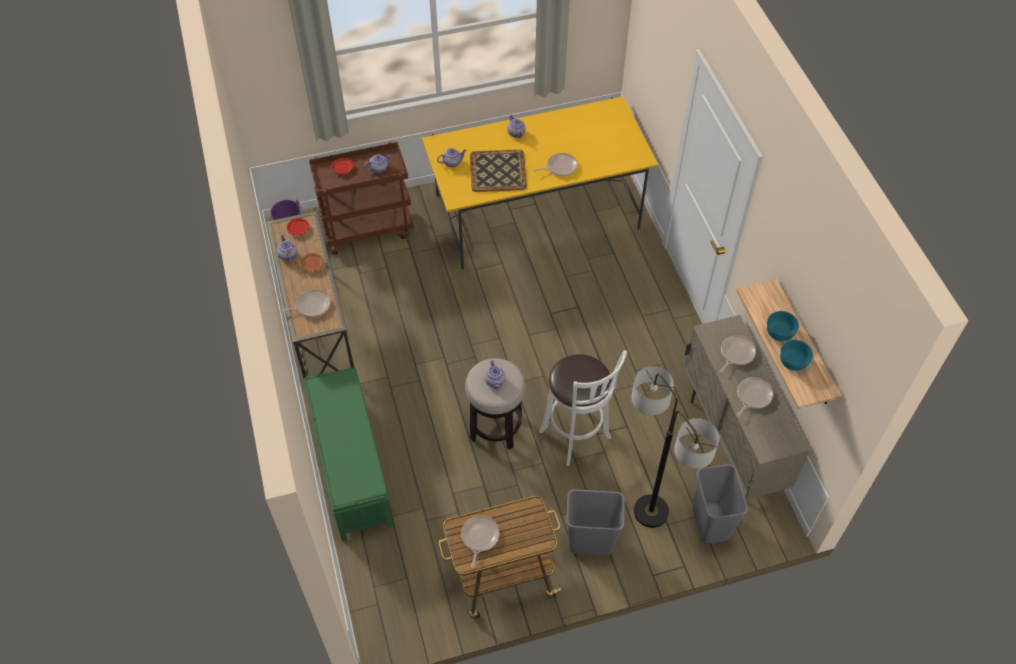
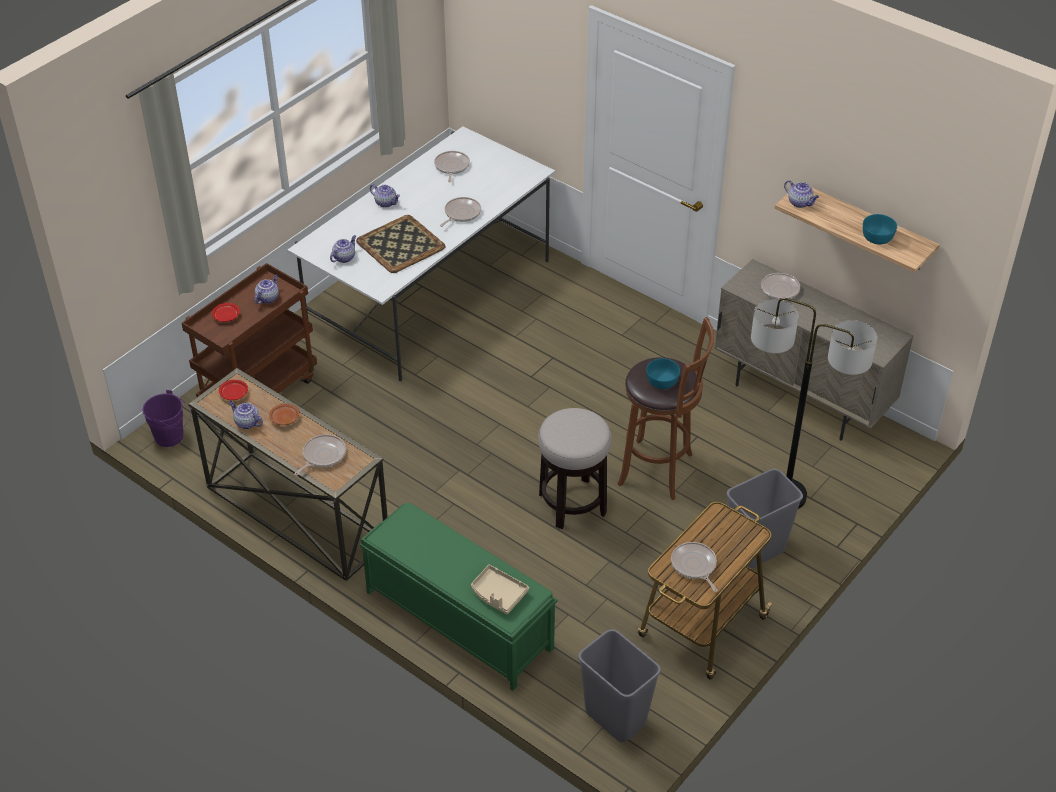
camera: 35 degrees left, 10 degrees down
yellow dining table [422,96,658,269] -> white dining table [287,126,555,381]
teapot [484,360,506,389] -> teapot moved to [784,180,819,208]
white stool [539,350,627,466] -> brown stool [618,317,714,500]
grey trash can [693,464,748,543] -> grey trash can moved to [578,629,661,742]
frying pan [736,377,773,417] -> frying pan moved to [434,151,470,182]
turquoise bowl [767,311,799,341] -> turquoise bowl moved to [647,358,680,389]
none -> beige tray [471,565,529,614]

